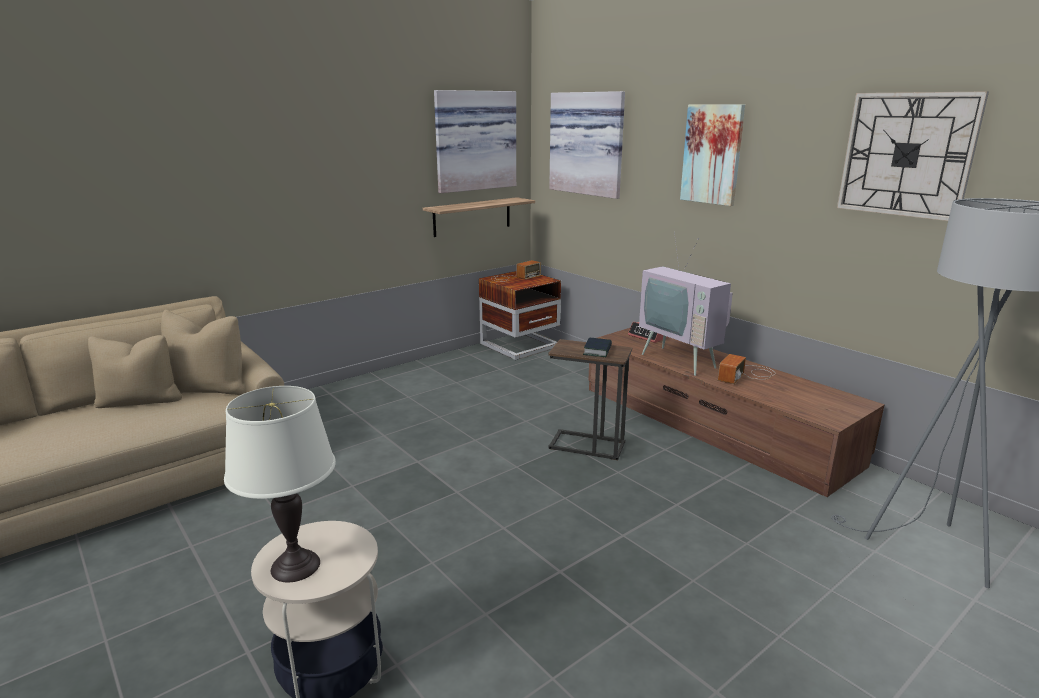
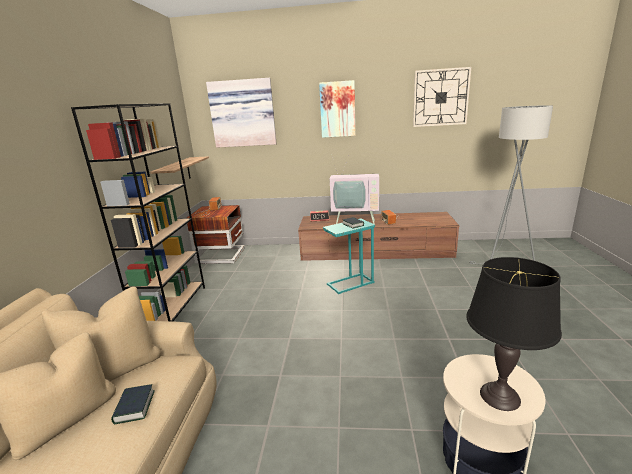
camera: 45 degrees left, 0 degrees up
white table lamp [224,386,336,583] -> black table lamp [466,257,562,411]
picture [434,90,516,193] -> none
brown side table [548,339,632,460] -> turquoise side table [323,219,375,294]
none -> beige bookcase [71,103,205,322]
none -> book [111,384,155,425]

